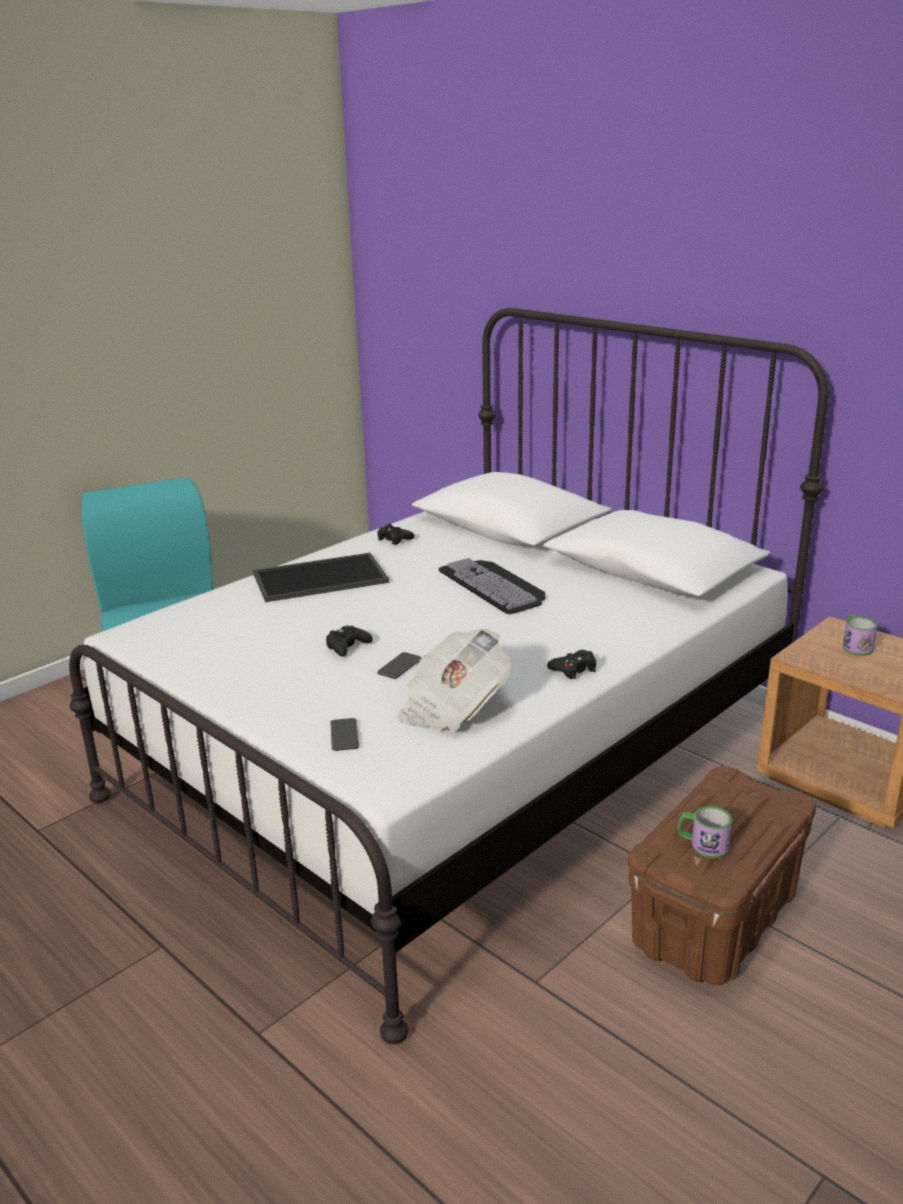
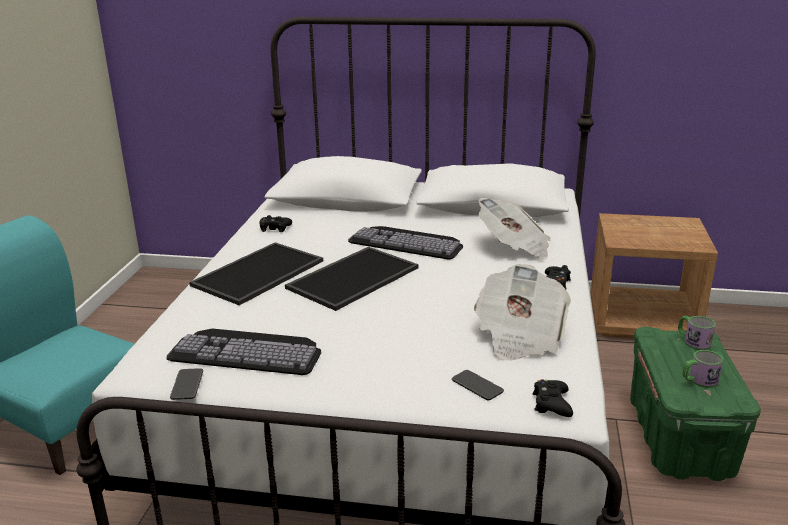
camera: 35 degrees left, 0 degrees up
black game controller [326,625,373,657] -> black game controller moved to [533,379,573,417]
phone [377,652,421,679] -> phone moved to [170,368,203,400]
brown storage box [628,766,816,986] -> green storage box [630,327,761,481]
mug [842,615,878,656] -> mug moved to [678,315,716,350]
none -> keyboard [167,329,321,375]
none -> tray [285,247,419,311]
none -> newspaper [478,198,550,259]

